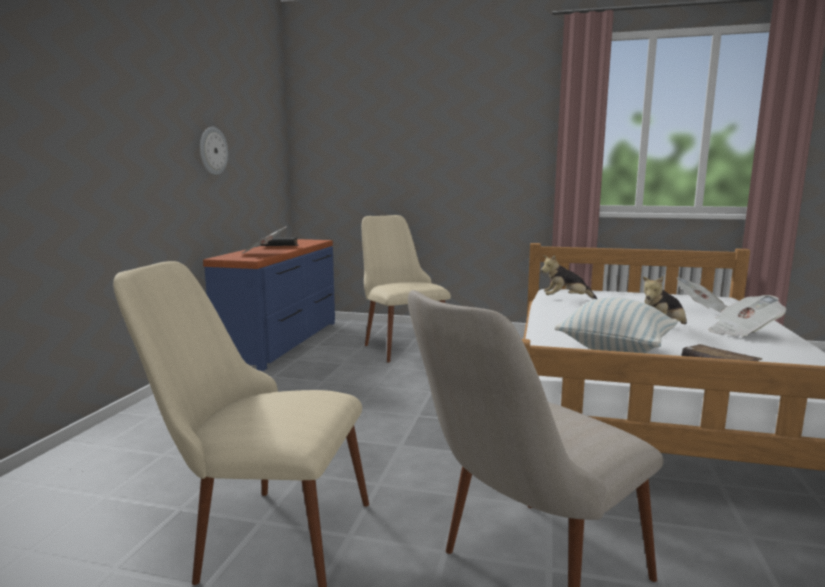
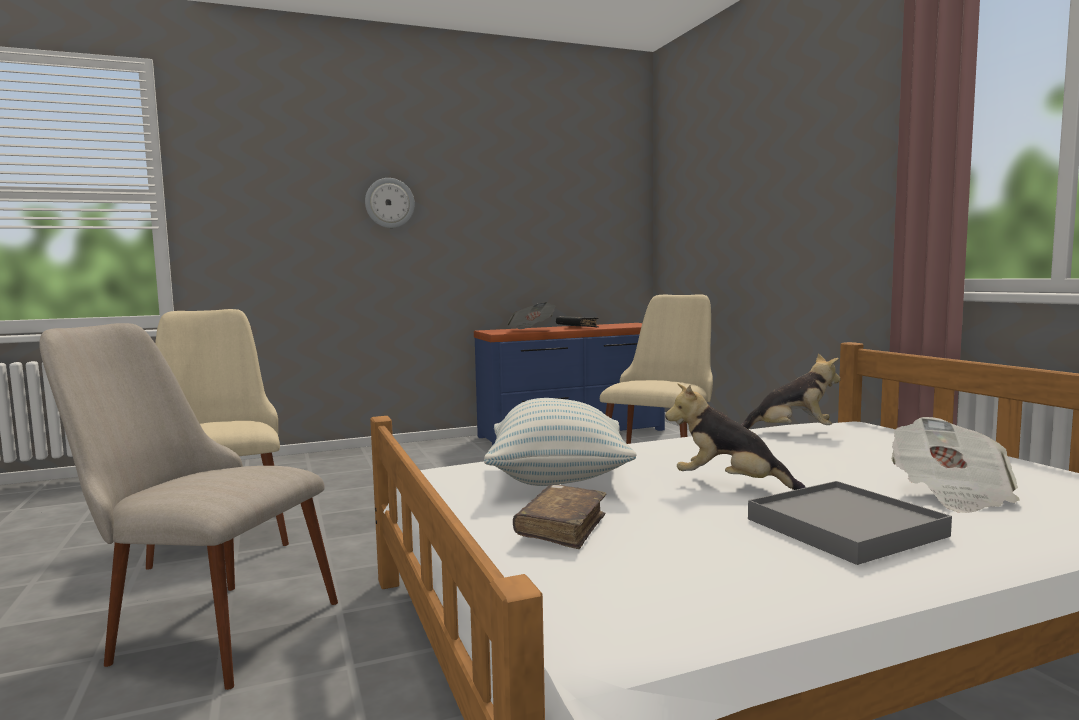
camera: 55 degrees right, 5 degrees down
wall clock [200,127,228,175] -> wall clock moved to [365,178,415,228]
plush toy [541,255,597,299] -> plush toy turned 135 degrees clockwise [741,353,841,429]
newspaper [708,295,786,337] -> grey tray [748,481,952,565]

